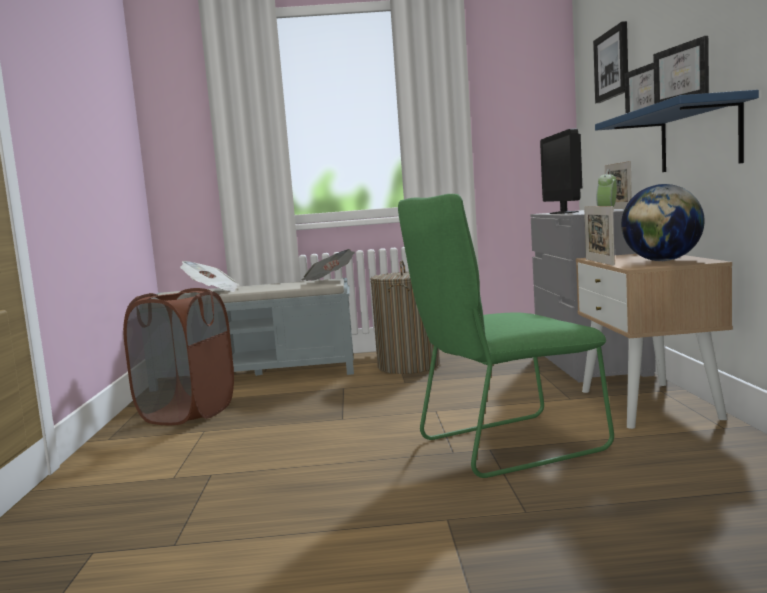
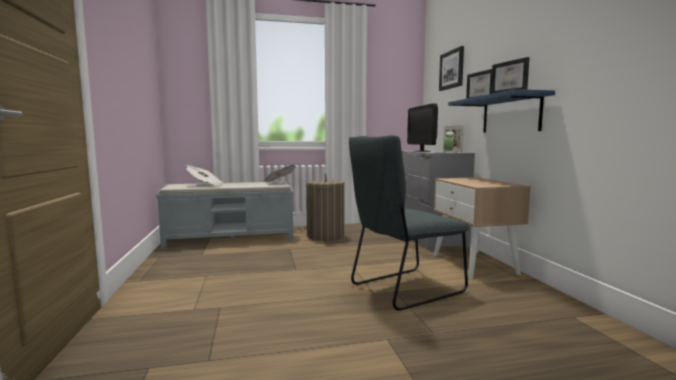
camera: 10 degrees left, 0 degrees up
brown laundry basket [123,288,234,425] -> none
green chair [398,194,614,478] -> grey chair [349,135,469,311]
picture frame [584,206,615,266] -> none
globe [621,184,705,261] -> none

